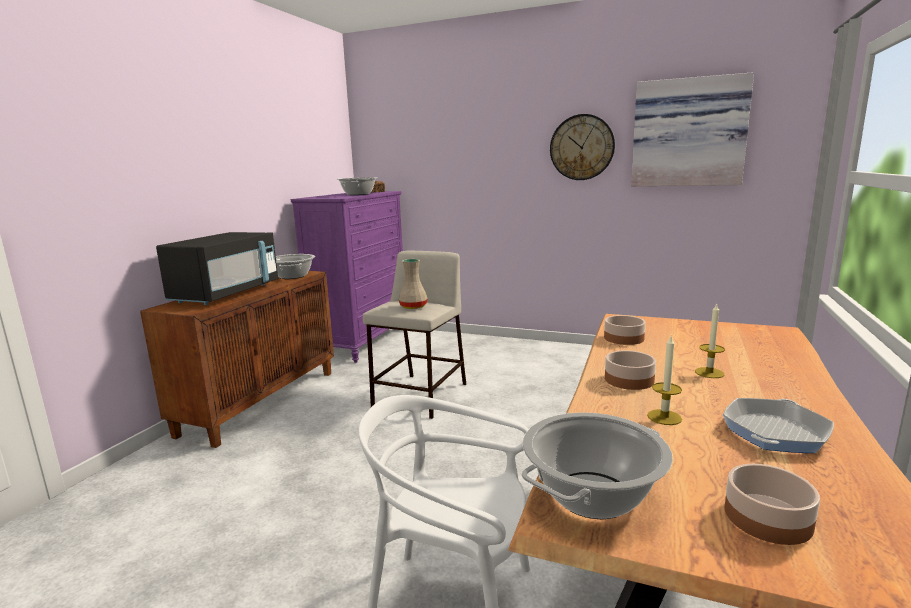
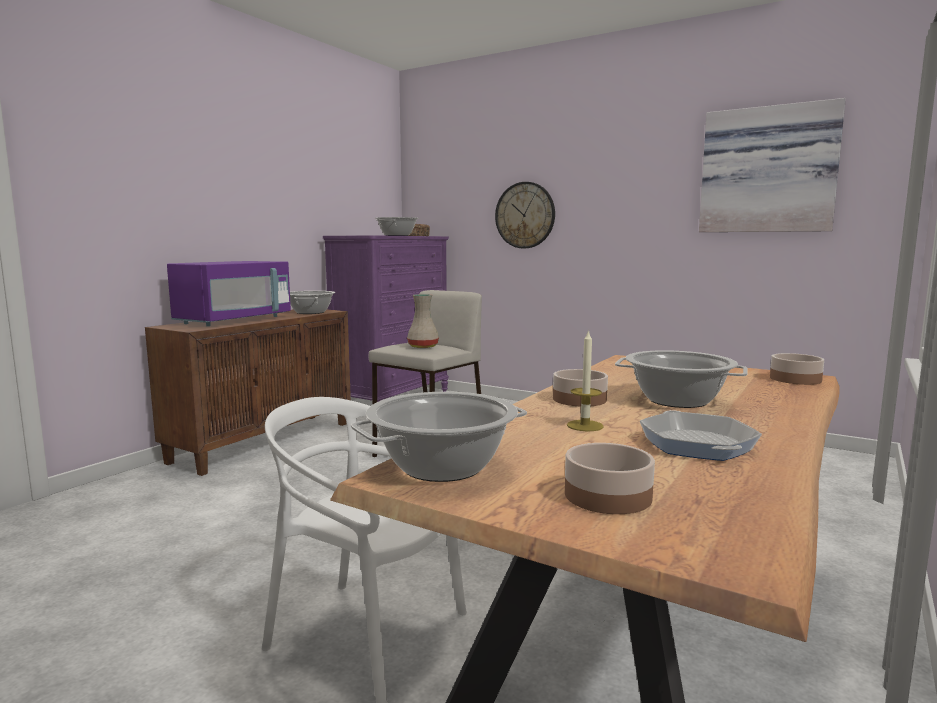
camera: 10 degrees right, 5 degrees down
black microwave [156,232,278,305] -> purple microwave [167,261,291,326]
wall clock [550,114,615,180] -> wall clock moved to [495,182,555,248]
bowl [604,315,646,345] -> bowl moved to [770,353,824,385]
candle [695,303,725,378] -> cooking pot [615,350,748,408]
frying pan [723,398,834,453] -> frying pan turned 120 degrees clockwise [640,410,762,461]

